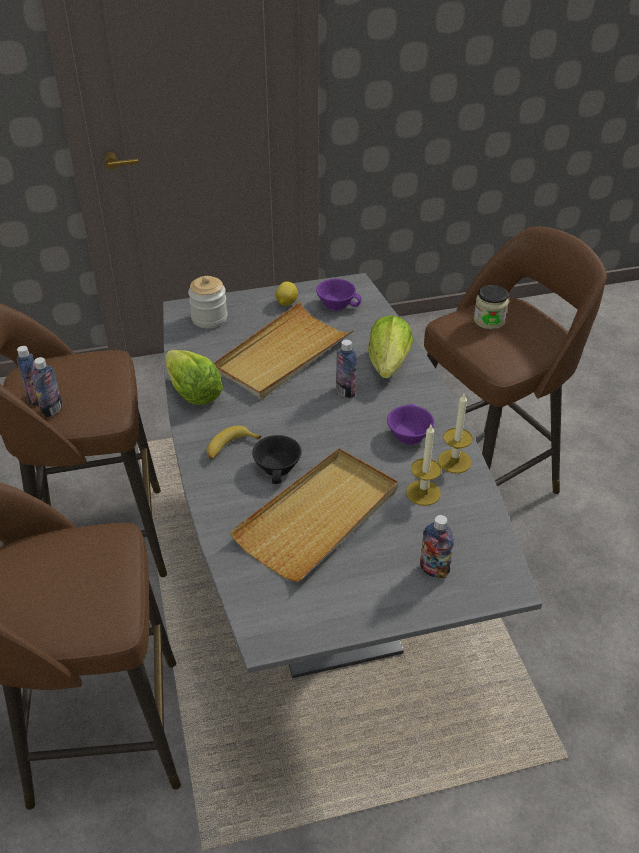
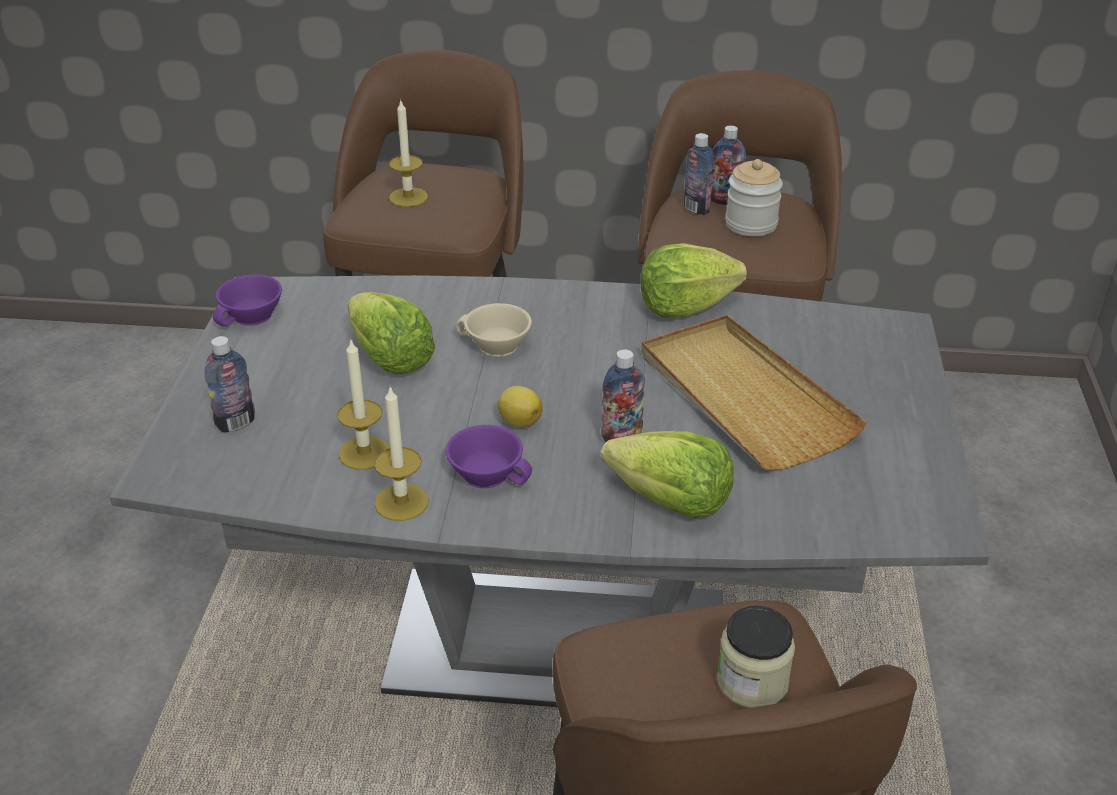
camera: 110 degrees right, 5 degrees down
jar [188,276,228,328] -> jar moved to [725,159,783,237]
banana [206,426,261,459] -> none
beige tray [230,448,398,582] -> lettuce [348,292,435,374]
black cup [252,435,302,484] -> beige cup [456,303,532,357]
lemon [275,282,298,306] -> lemon moved to [498,386,543,427]
purple cup [316,279,362,311] -> purple cup moved to [213,274,282,327]
none -> candle [389,101,428,207]

